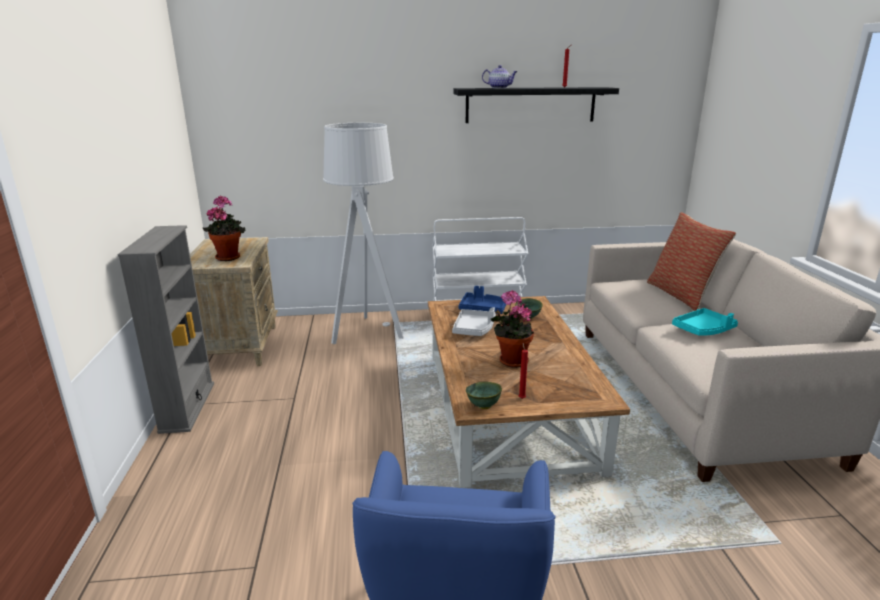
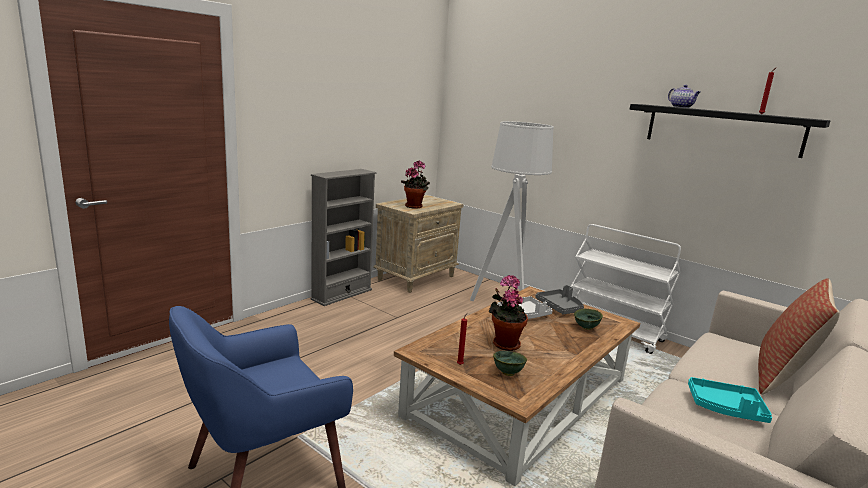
camera: 45 degrees right, 5 degrees down
blue tray [459,286,506,314] -> grey tray [535,285,584,314]
green bowl [466,382,502,409] -> green bowl moved to [493,351,527,376]

